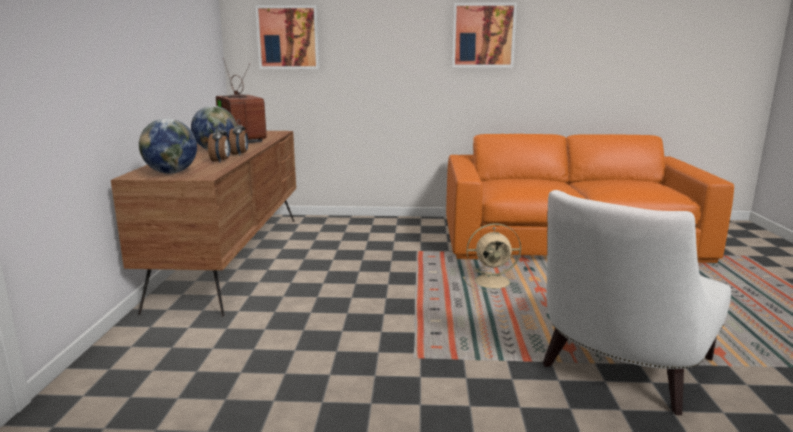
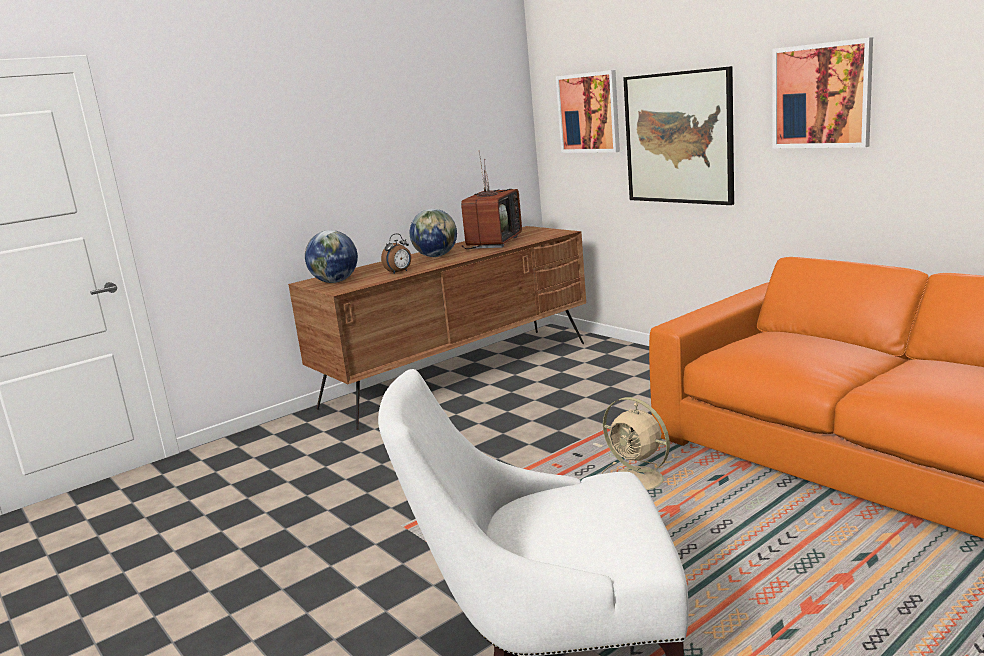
camera: 50 degrees right, 0 degrees up
alarm clock [229,119,248,156] -> none
none -> picture [623,66,734,205]

